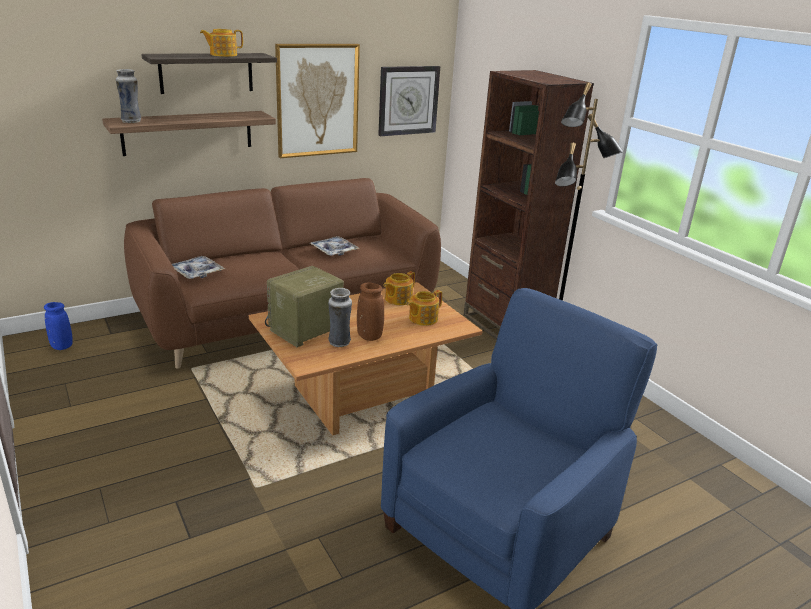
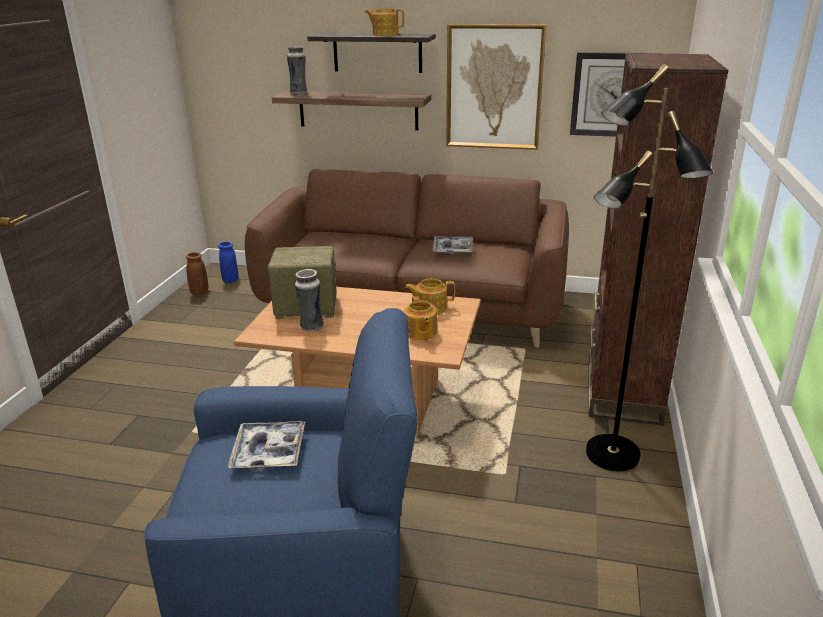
camera: 45 degrees right, 0 degrees up
tray [172,256,225,279] -> tray moved to [228,421,305,471]
brown vase [357,283,384,341] -> brown vase moved to [186,252,208,295]
teapot [406,290,442,326] -> teapot turned 105 degrees counterclockwise [403,296,437,341]

